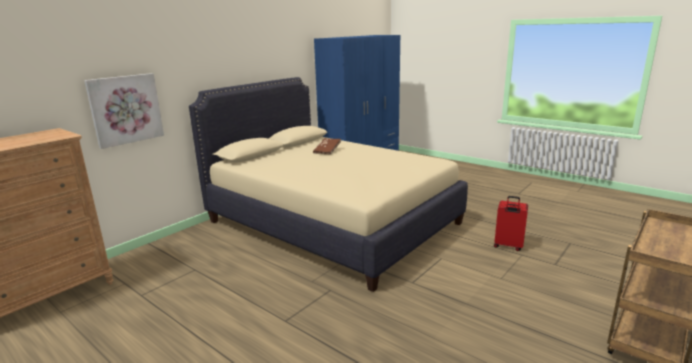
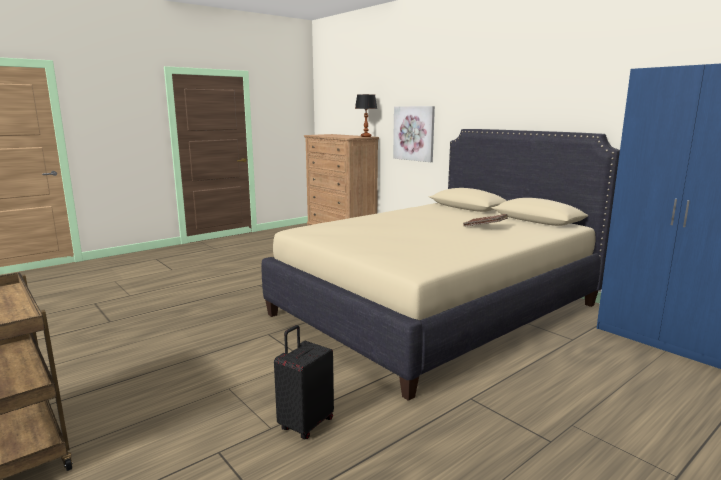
camera: 100 degrees right, 5 degrees down
red suitcase [494,196,528,251] -> black suitcase [274,325,334,439]
none -> table lamp [355,94,377,137]

